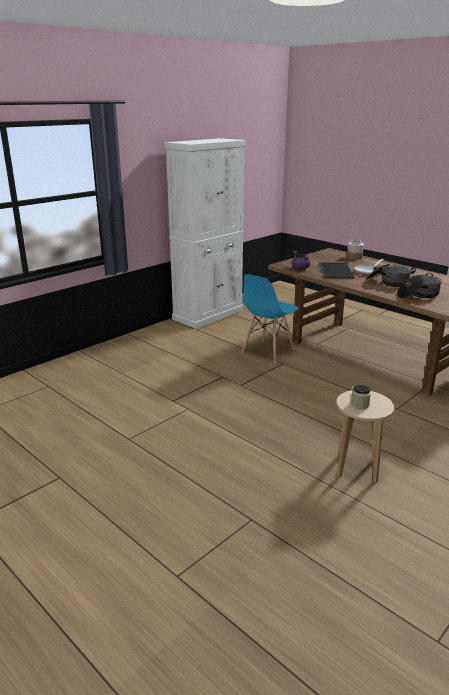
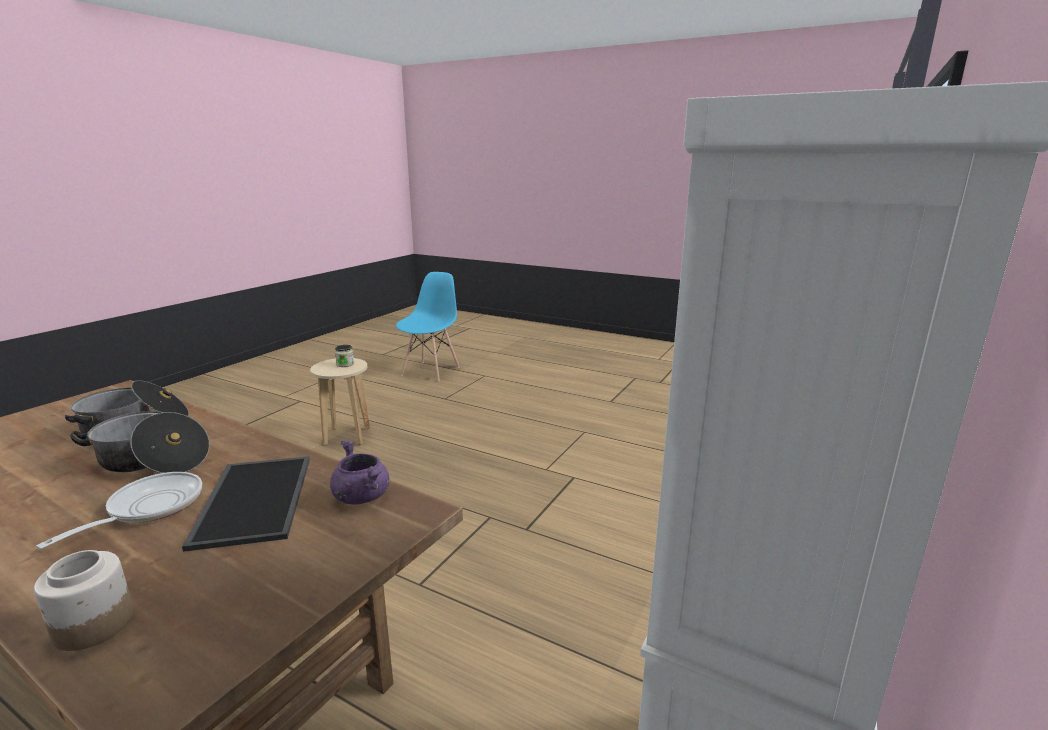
camera: 165 degrees right, 5 degrees down
blue chair [241,274,299,363] -> blue chair moved to [396,272,460,381]

